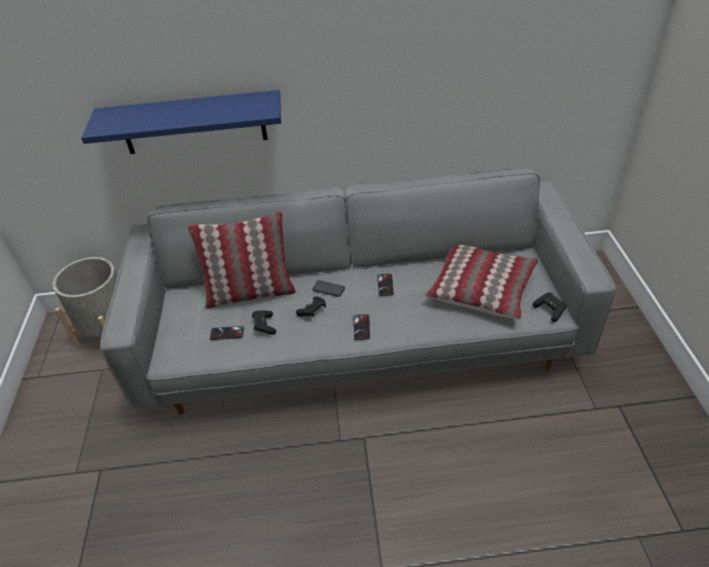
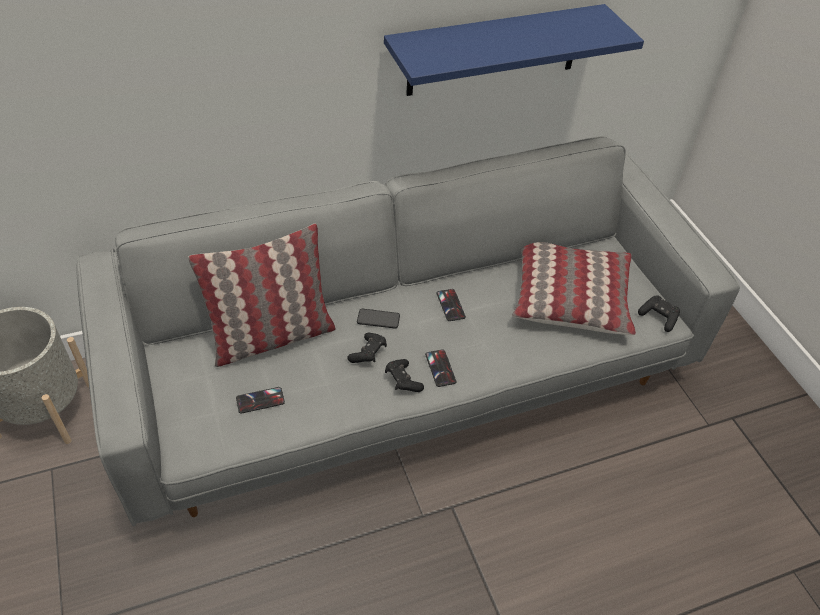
camera: 20 degrees left, 5 degrees up
blue shelf [81,90,281,154] -> blue shelf moved to [384,4,644,96]
black game controller [252,310,276,335] -> black game controller moved to [385,359,424,392]

